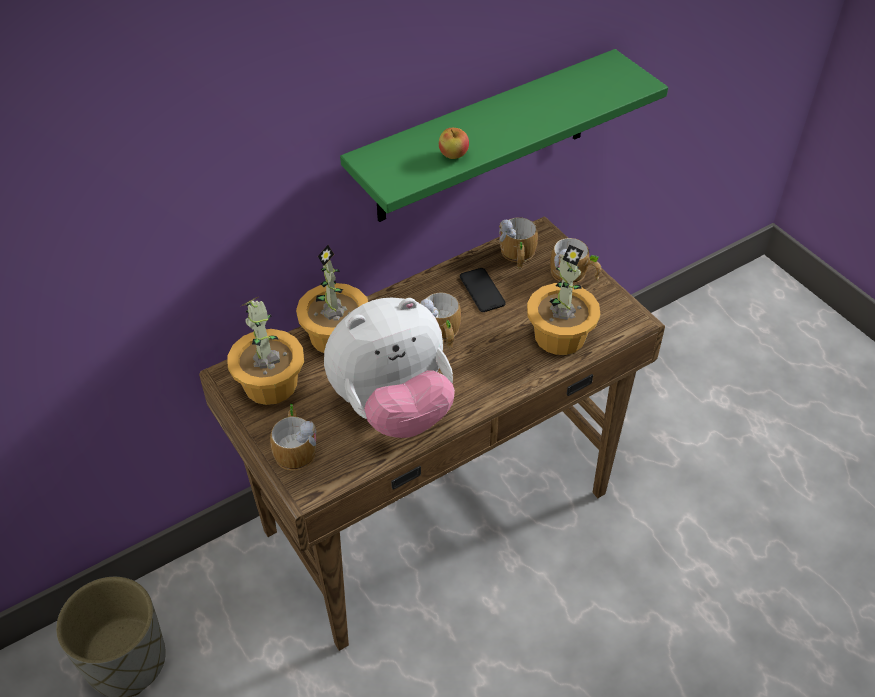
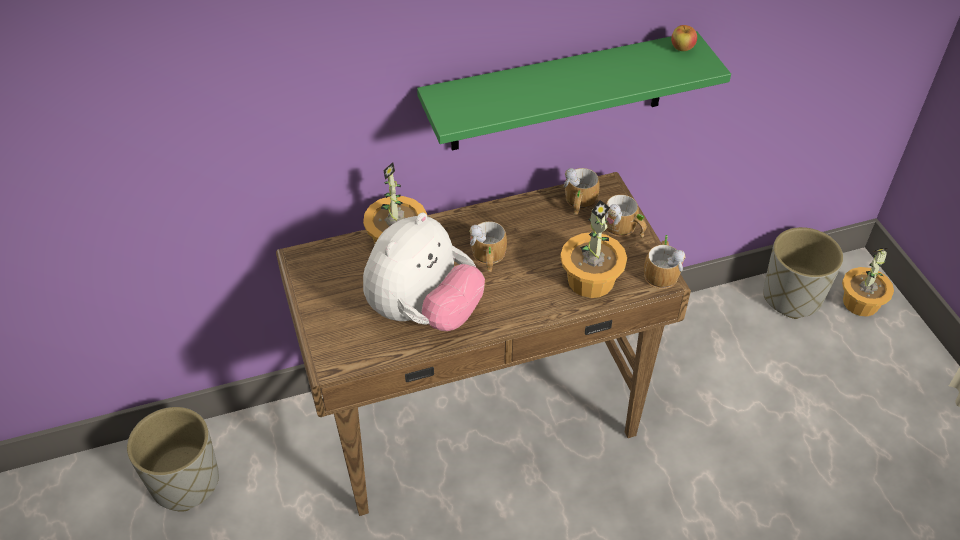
camera: 15 degrees right, 0 degrees up
potted plant [227,297,304,405] -> potted plant moved to [842,248,894,317]
mug [270,404,317,471] -> mug moved to [644,235,686,289]
plush toy [324,298,455,438] -> plush toy turned 45 degrees counterclockwise [363,213,485,331]
apple [439,128,469,159] -> apple moved to [671,25,697,51]
phone [460,268,506,312] -> none
none -> grey planter [763,227,843,319]

